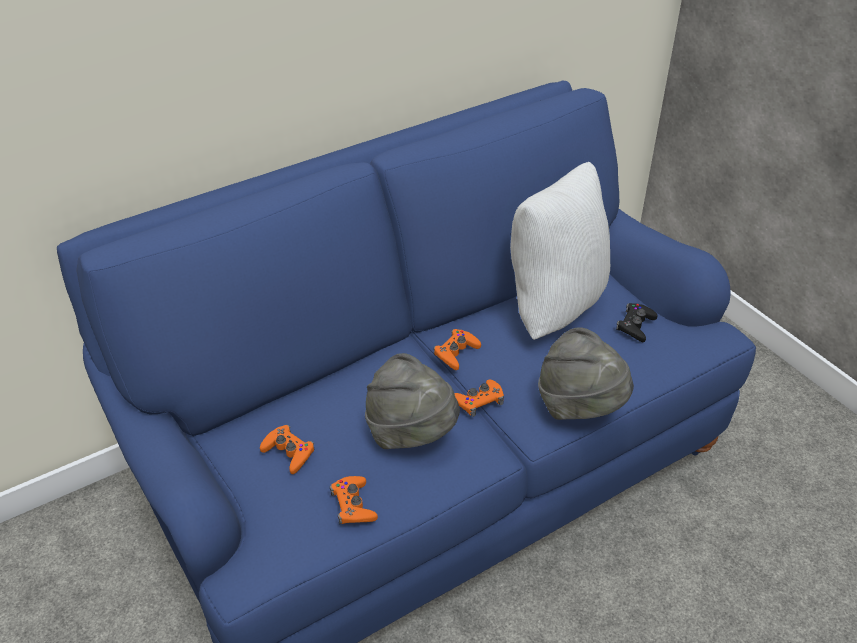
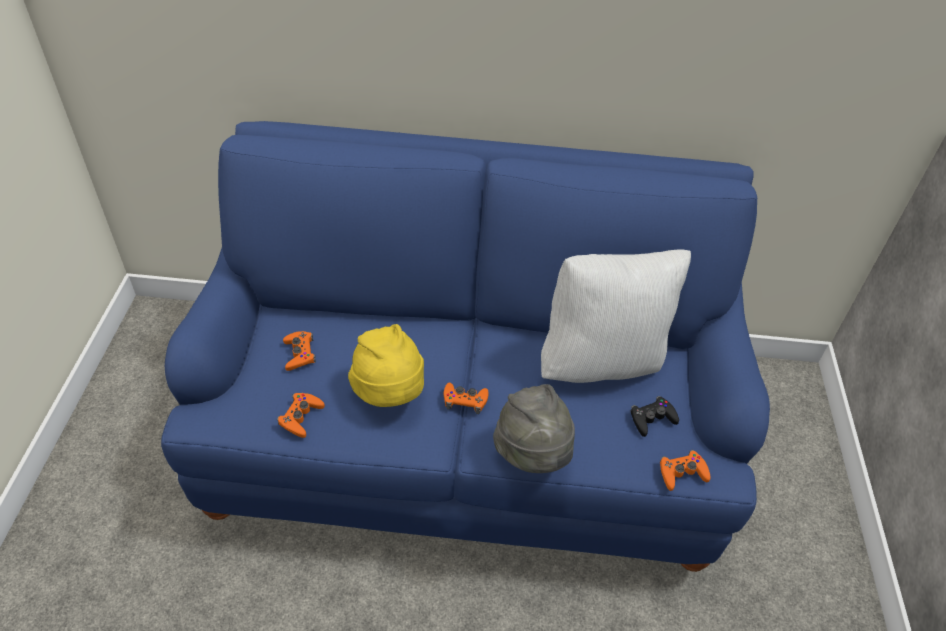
camera: 35 degrees right, 5 degrees up
grey hat [365,353,460,449] -> yellow hat [348,324,424,407]
orange game controller [433,329,481,370] -> orange game controller moved to [660,450,711,491]

